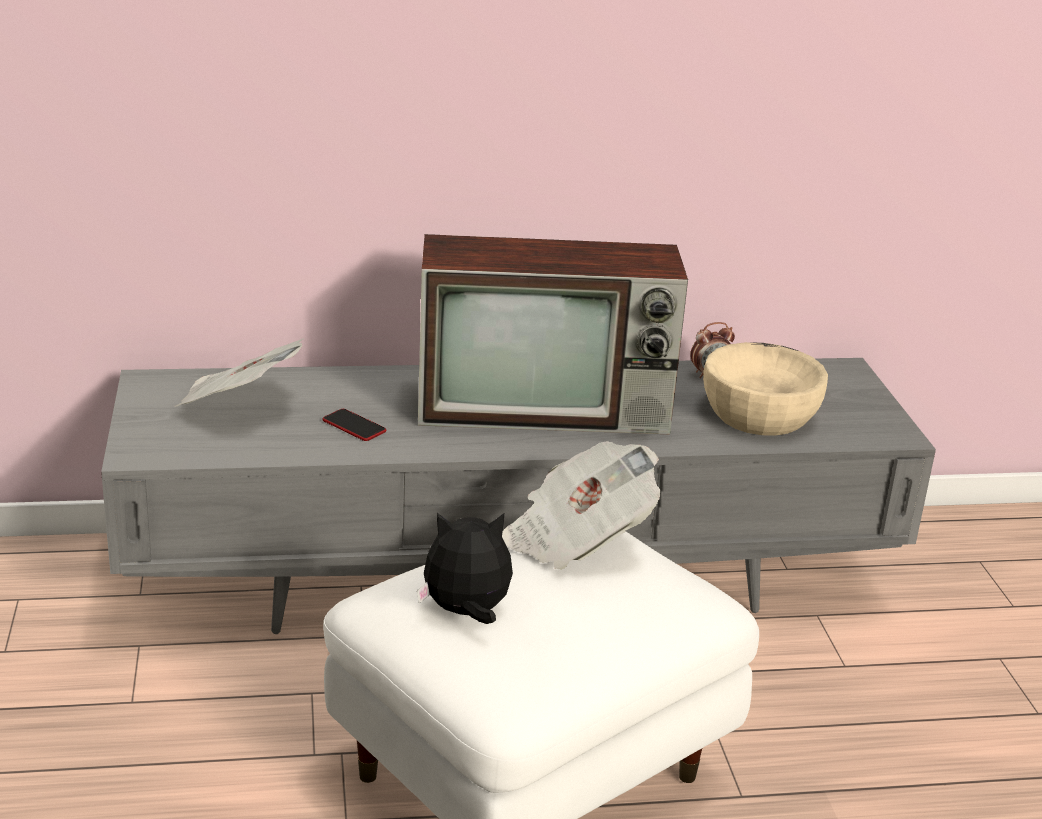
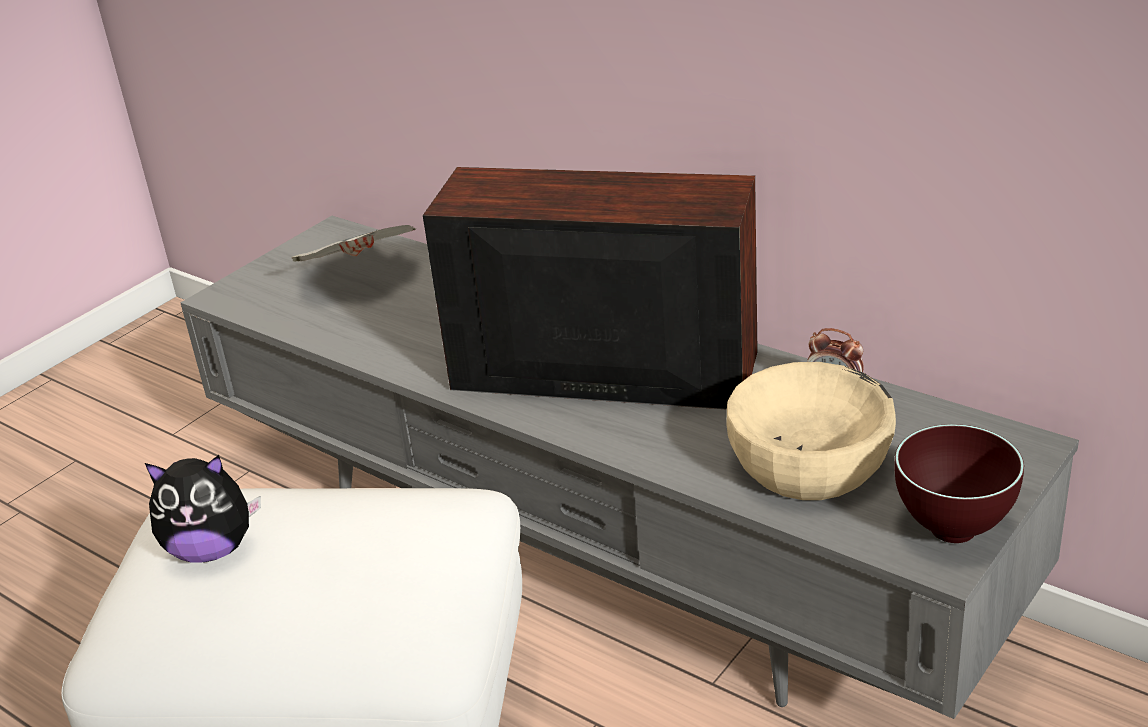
camera: 50 degrees right, 5 degrees up
phone [323,409,386,441] -> none
plush toy [417,513,513,624] -> plush toy turned 135 degrees clockwise [145,455,261,562]
television [418,234,688,434] -> television turned 150 degrees clockwise [423,167,758,410]
newspaper [502,441,661,570] -> none
none -> brown bowl [895,424,1024,543]

